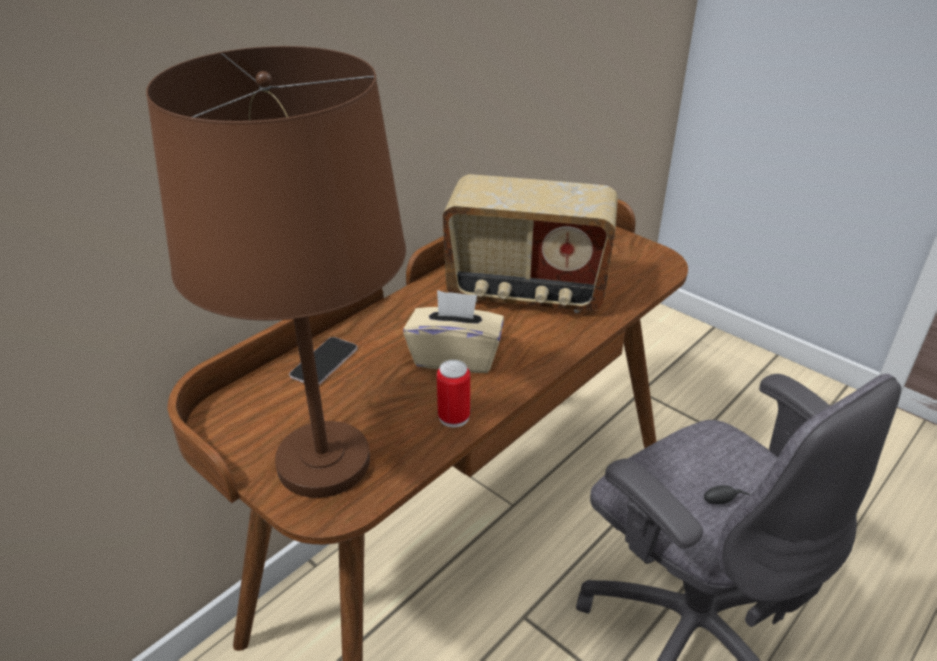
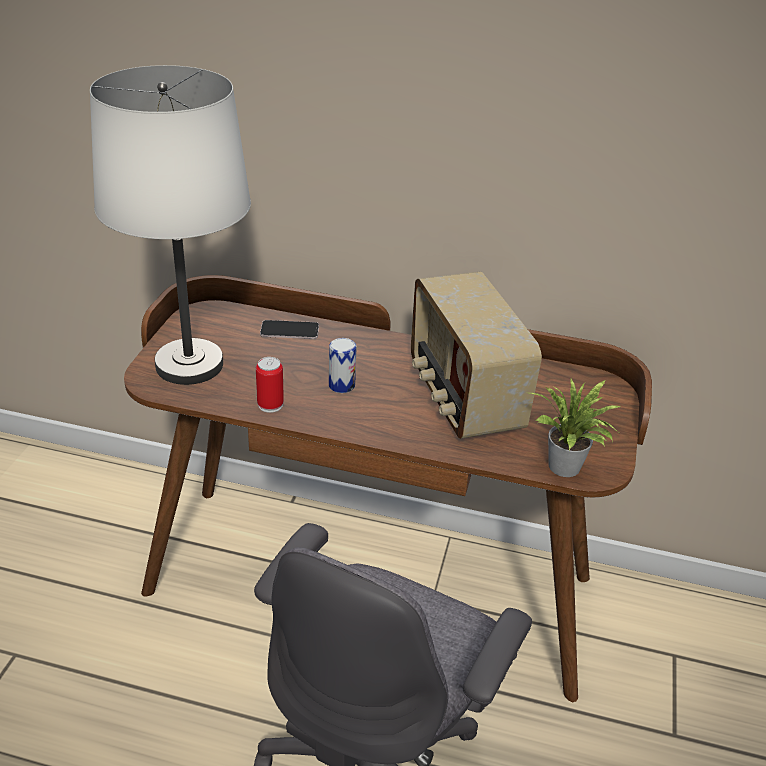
camera: 60 degrees right, 0 degrees up
brown table lamp [146,46,406,498] -> white table lamp [90,65,251,385]
beige tissue box [403,290,504,373] -> can [329,338,357,393]
none -> potted plant [529,377,620,477]

